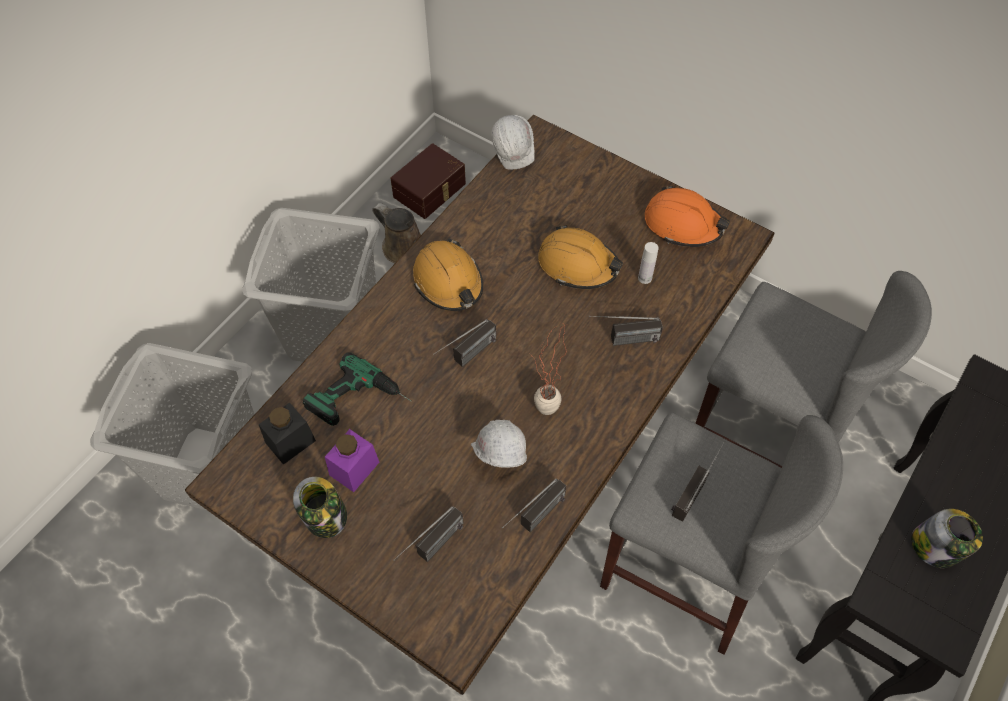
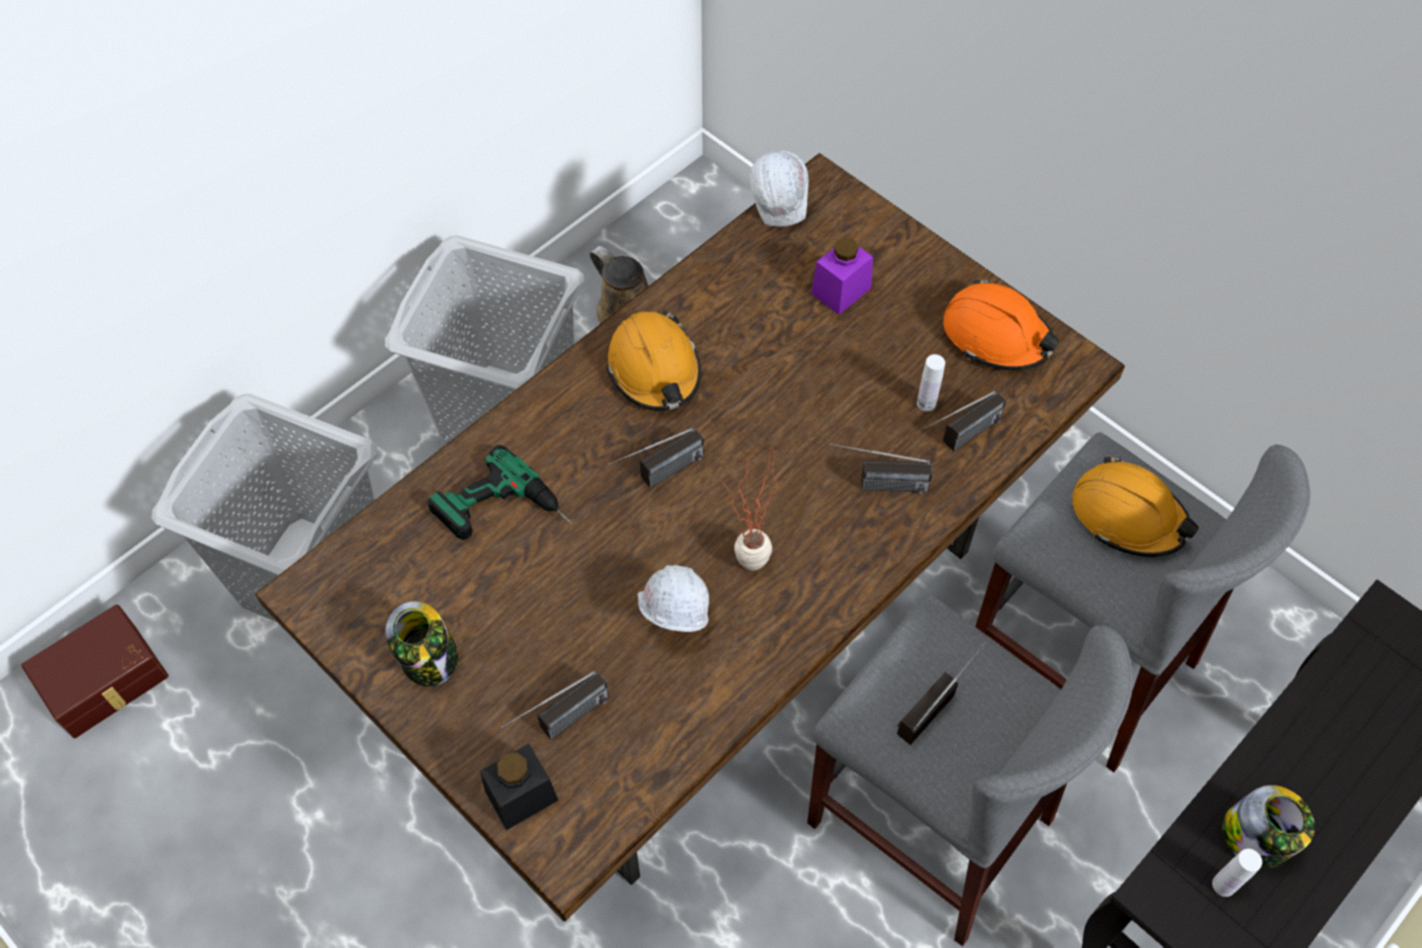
camera: 10 degrees right, 0 degrees up
black jar [259,403,316,465] -> black jar moved to [480,744,558,830]
purple jar [325,429,379,492] -> purple jar moved to [811,238,873,315]
brown storage box [391,143,466,219] -> brown storage box moved to [21,604,169,738]
radio [502,478,566,533] -> radio moved to [924,391,1006,452]
orange hard hat [538,225,623,289] -> orange hard hat moved to [1072,456,1199,557]
none -> white bottle [1212,849,1262,897]

